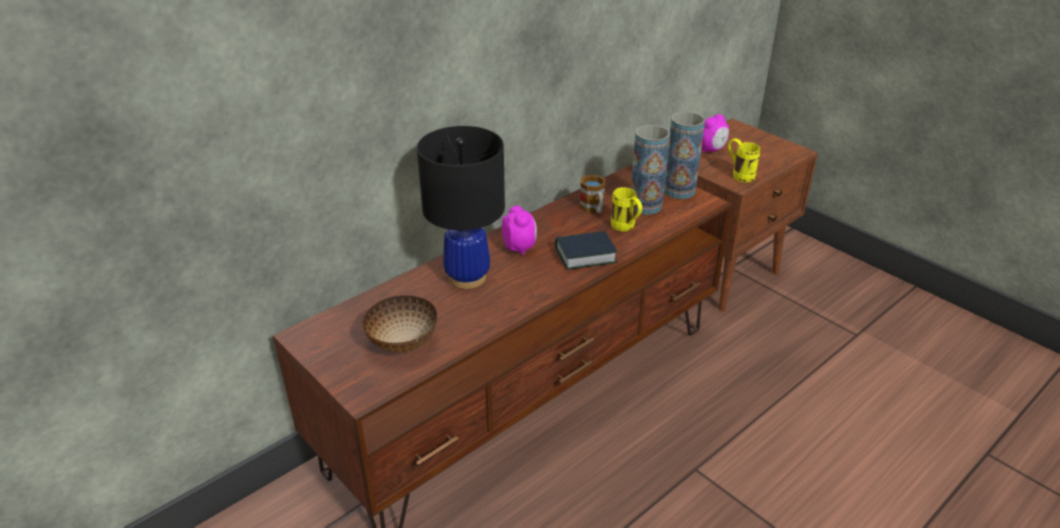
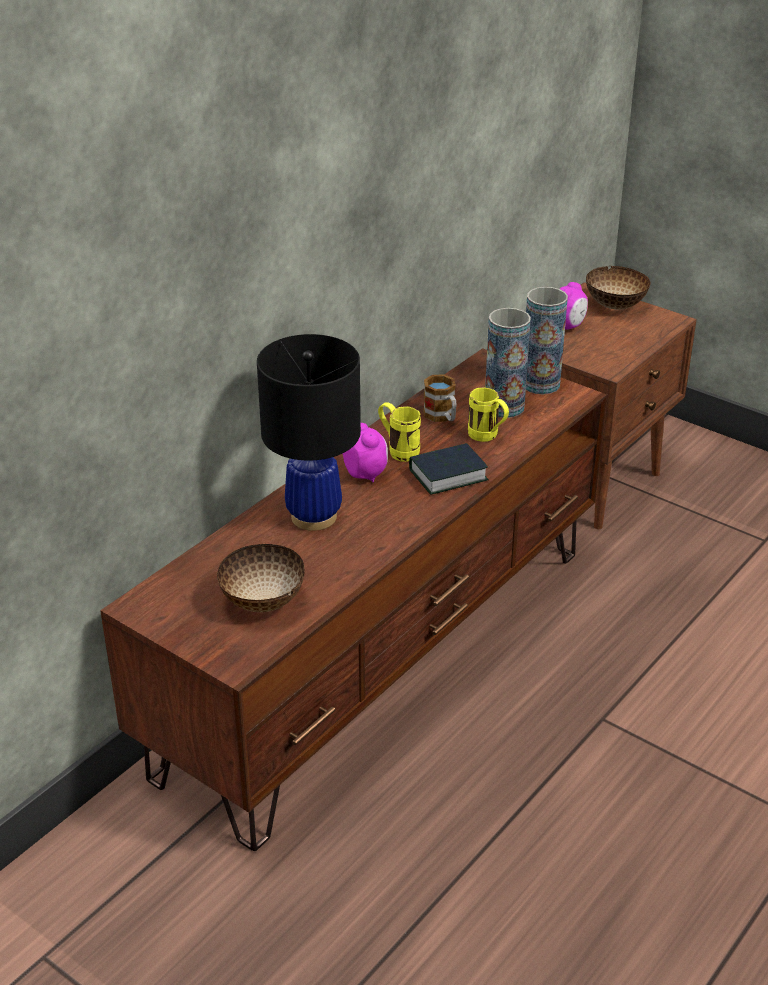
camera: 10 degrees left, 0 degrees up
yellow mug [728,138,760,183] -> yellow mug moved to [378,402,421,462]
none -> bowl [586,266,651,310]

